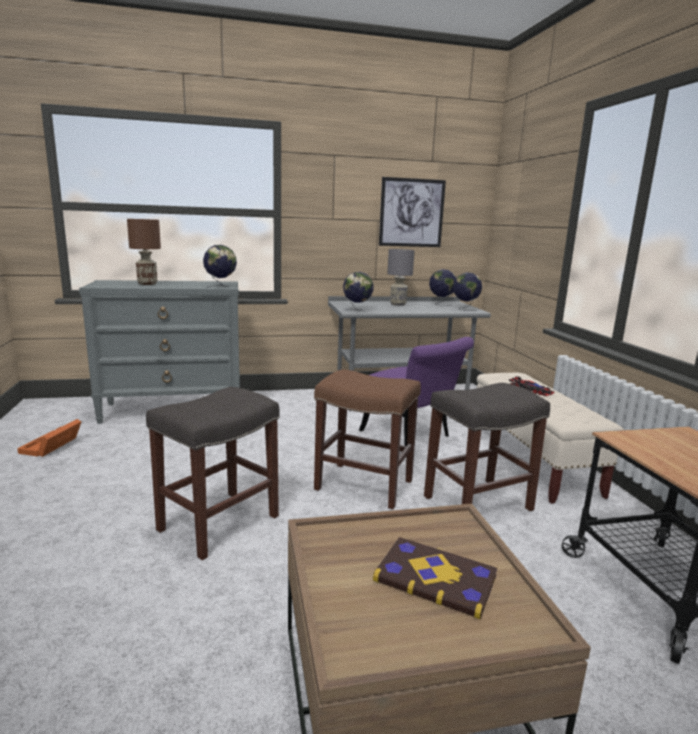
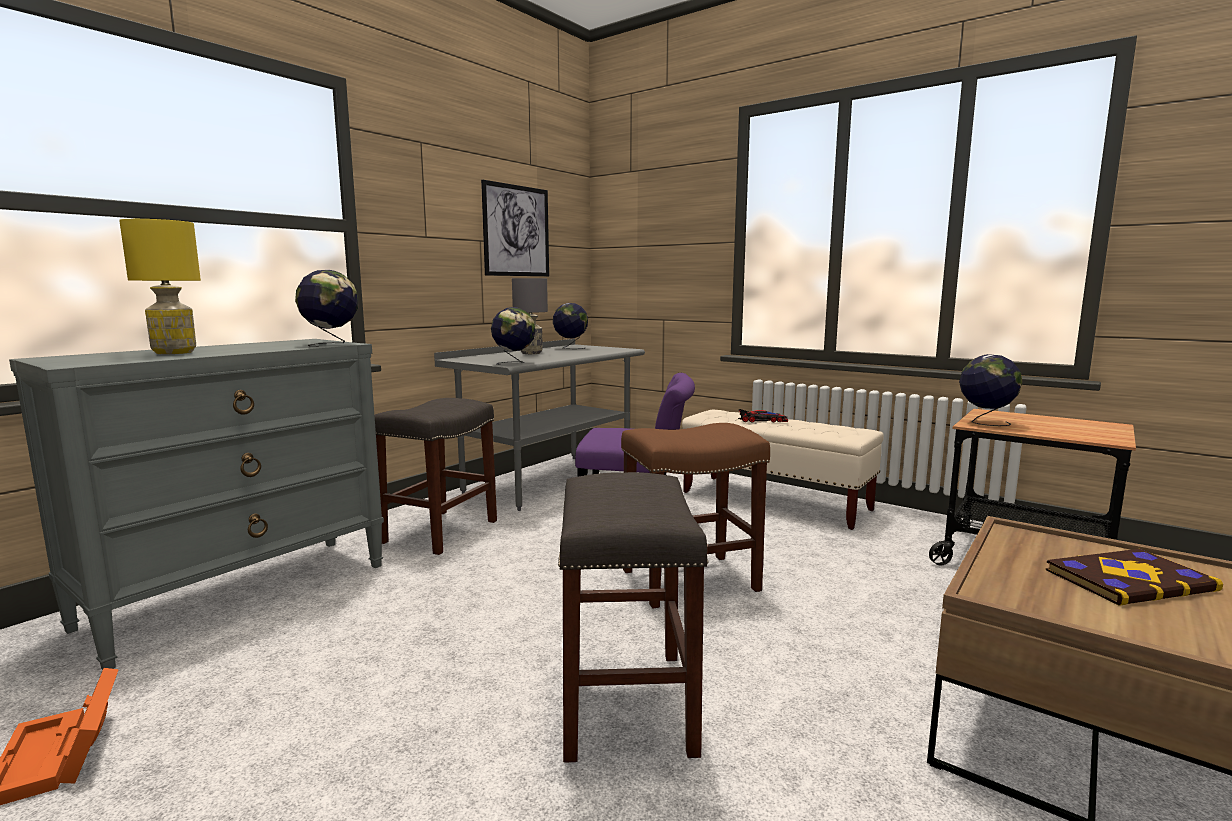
camera: 40 degrees left, 5 degrees down
brown table lamp [127,219,161,285] -> yellow table lamp [119,219,201,354]
grey stool [424,383,550,511] -> grey stool moved to [374,398,497,555]
globe [453,272,482,311] -> globe moved to [959,354,1023,426]

